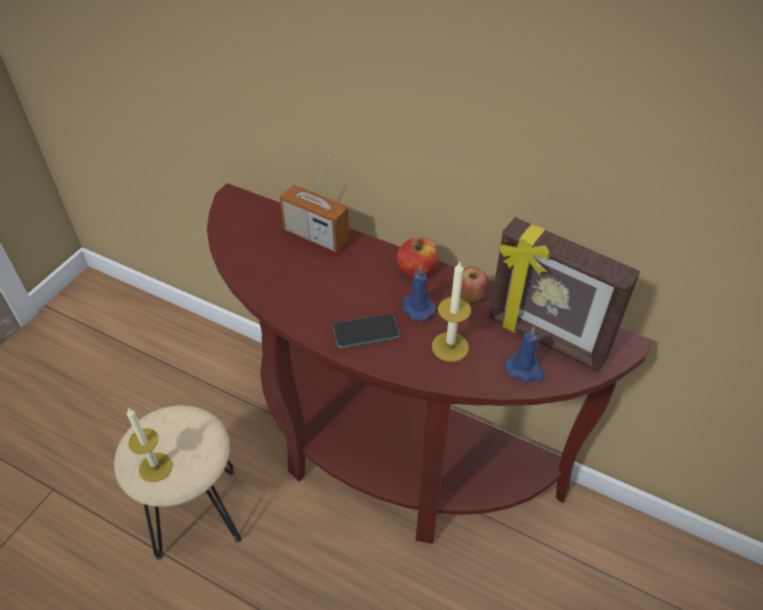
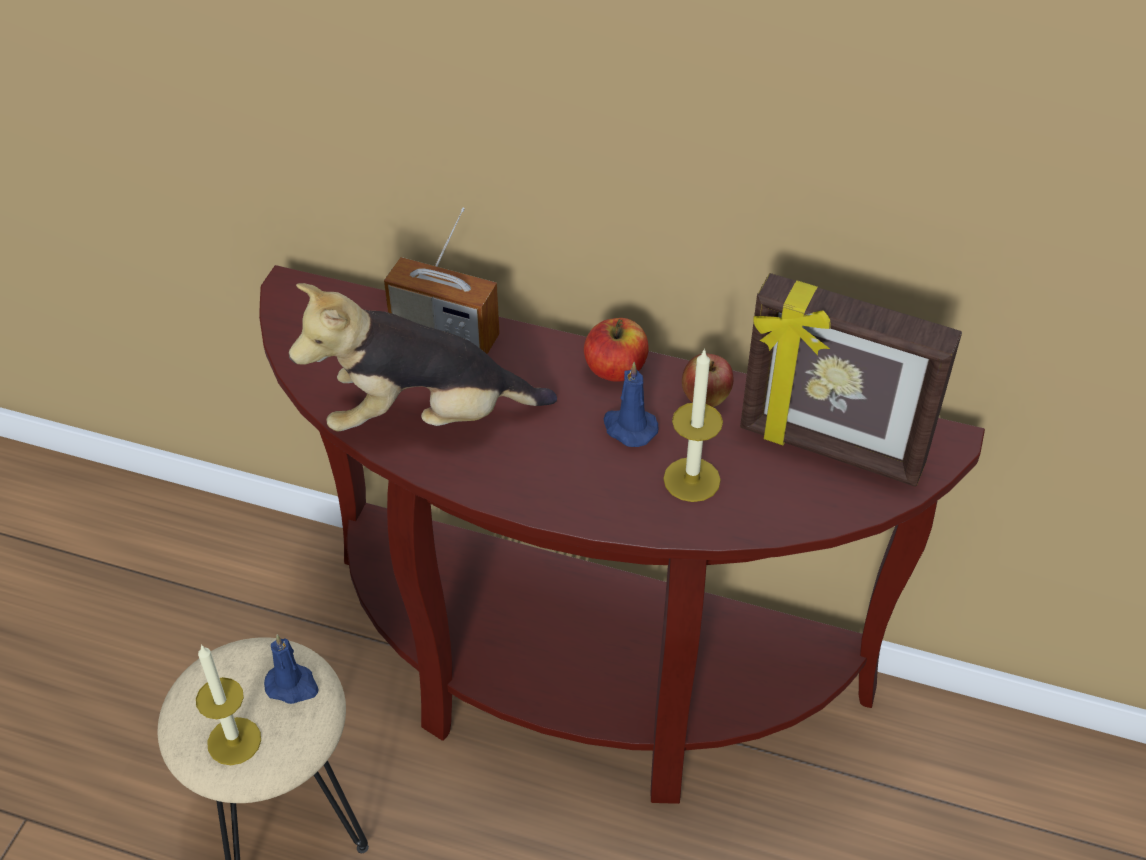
camera: 10 degrees left, 0 degrees up
phone [333,314,400,348] -> none
blue candle [505,327,545,382] -> blue candle moved to [264,634,319,704]
none -> plush toy [289,283,557,432]

